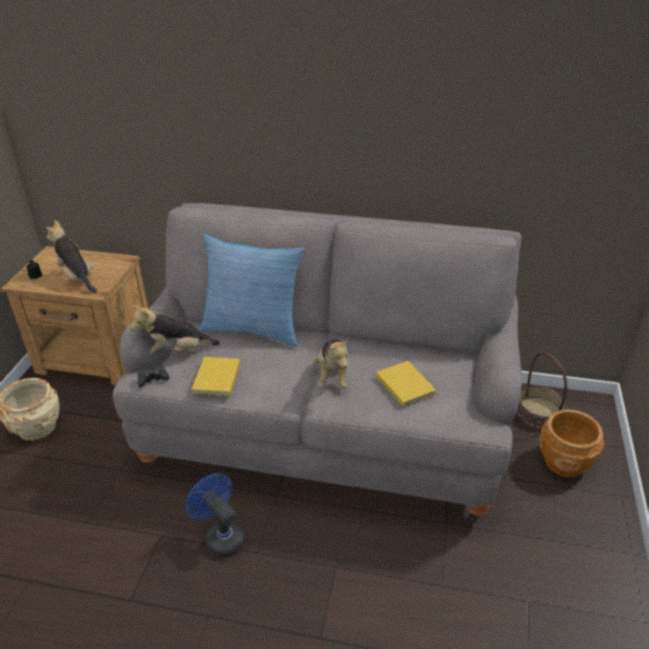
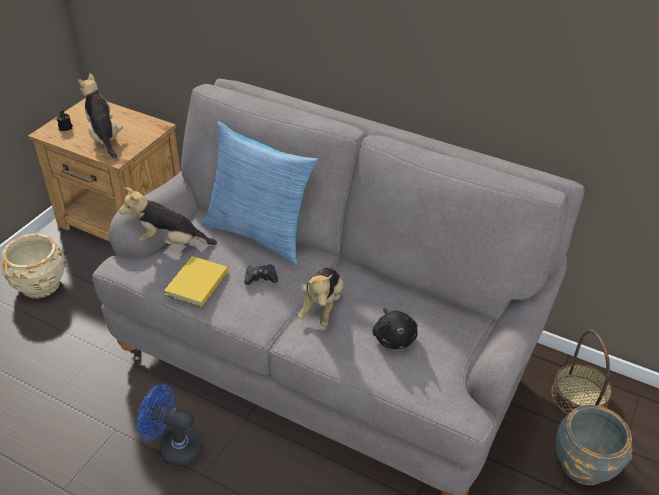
camera: 15 degrees right, 5 degrees up
black game controller [137,365,169,387] -> black game controller moved to [244,264,278,285]
blue fan [186,473,246,557] -> blue fan turned 45 degrees counterclockwise [137,384,203,467]
yellow book [376,361,436,407] -> black plush toy [373,308,417,349]
brown planter [539,409,604,477] -> grey planter [556,405,633,485]

